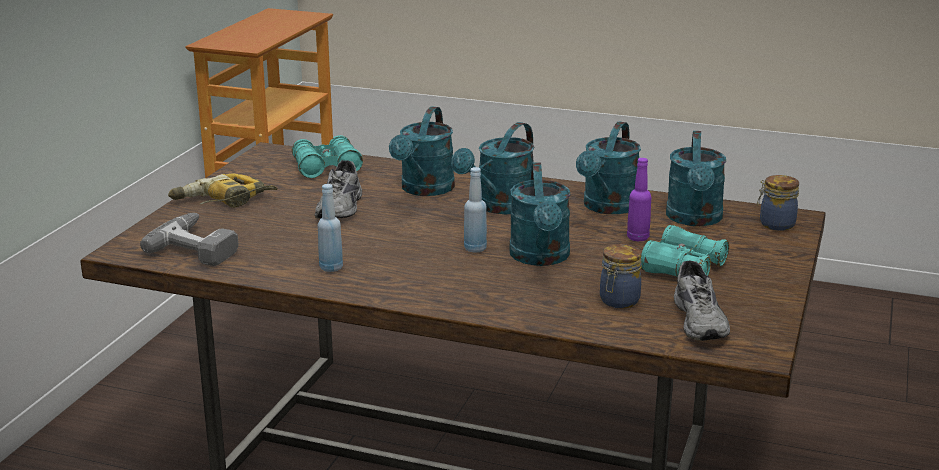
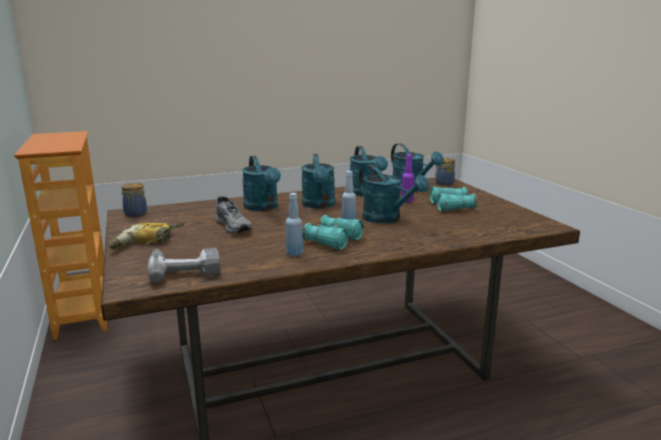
camera: 40 degrees left, 5 degrees down
turquoise binoculars [292,135,363,178] -> turquoise binoculars moved to [302,215,364,250]
jar [600,244,641,308] -> jar moved to [121,183,147,217]
grey shoe [674,260,730,341] -> none

